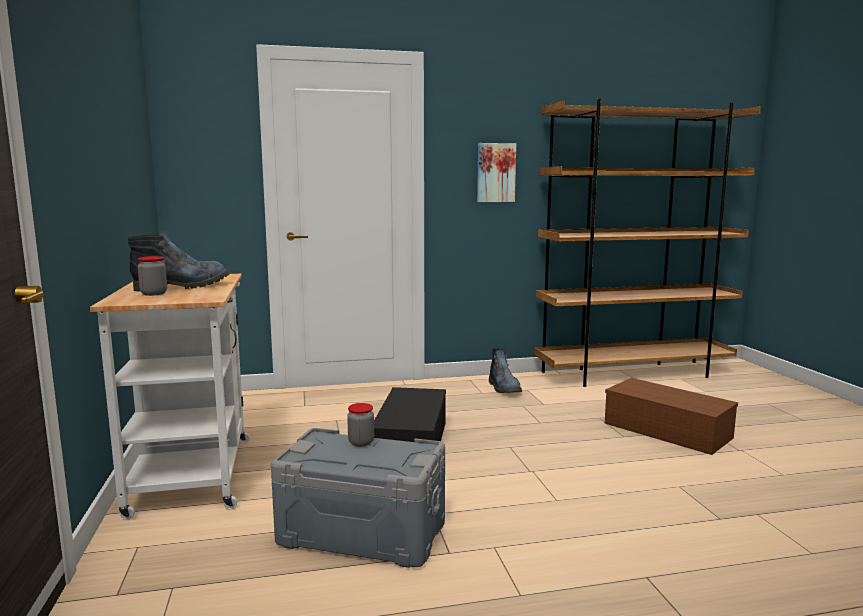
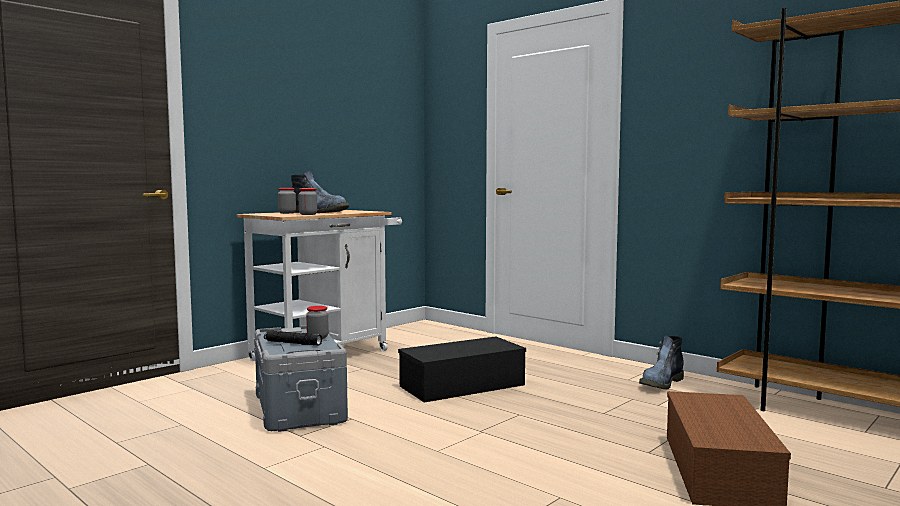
camera: 55 degrees right, 5 degrees down
picture [477,143,516,202] -> none
none -> black flashlight [264,331,322,345]
none -> jar [298,188,317,215]

